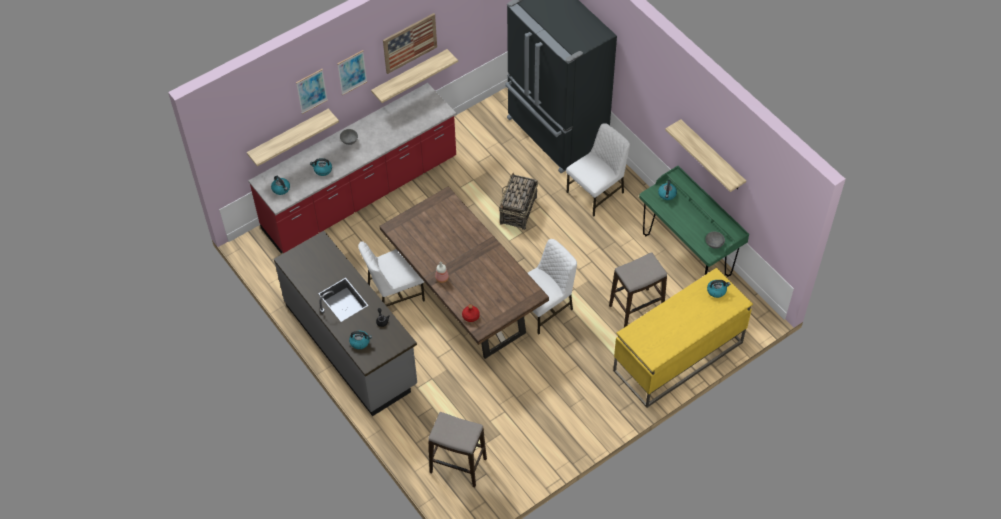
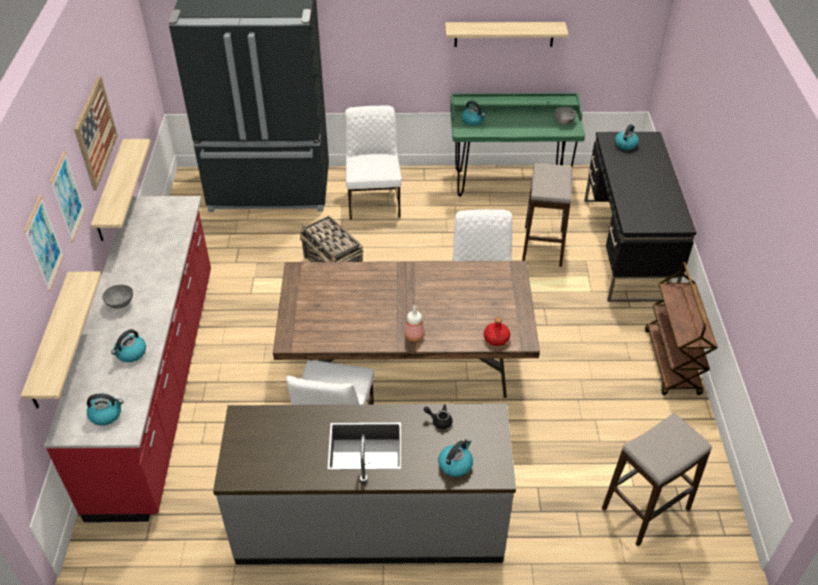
camera: 55 degrees left, 10 degrees down
yellow desk [613,268,753,408] -> black desk [584,132,697,302]
none -> brown cart [645,262,718,395]

